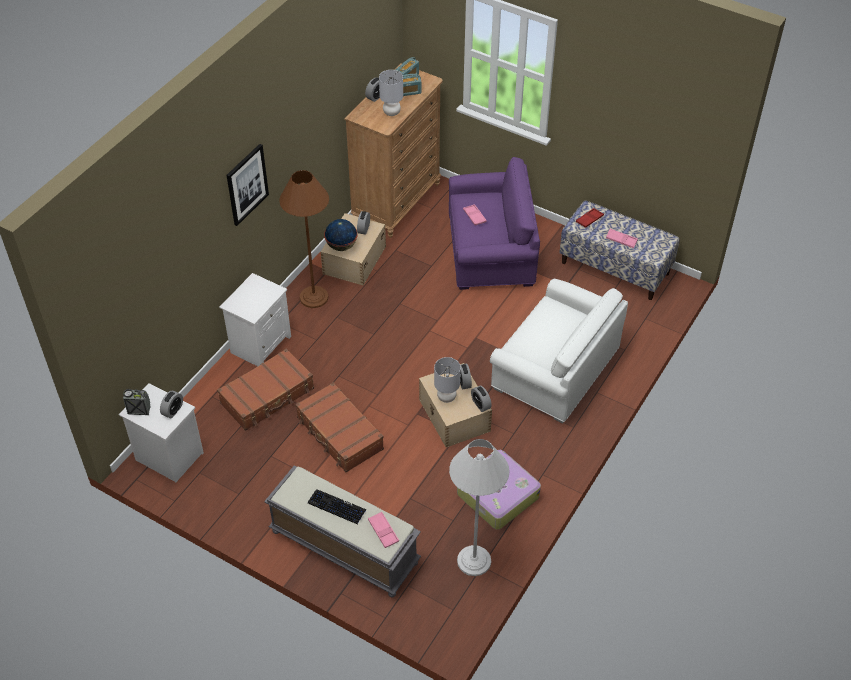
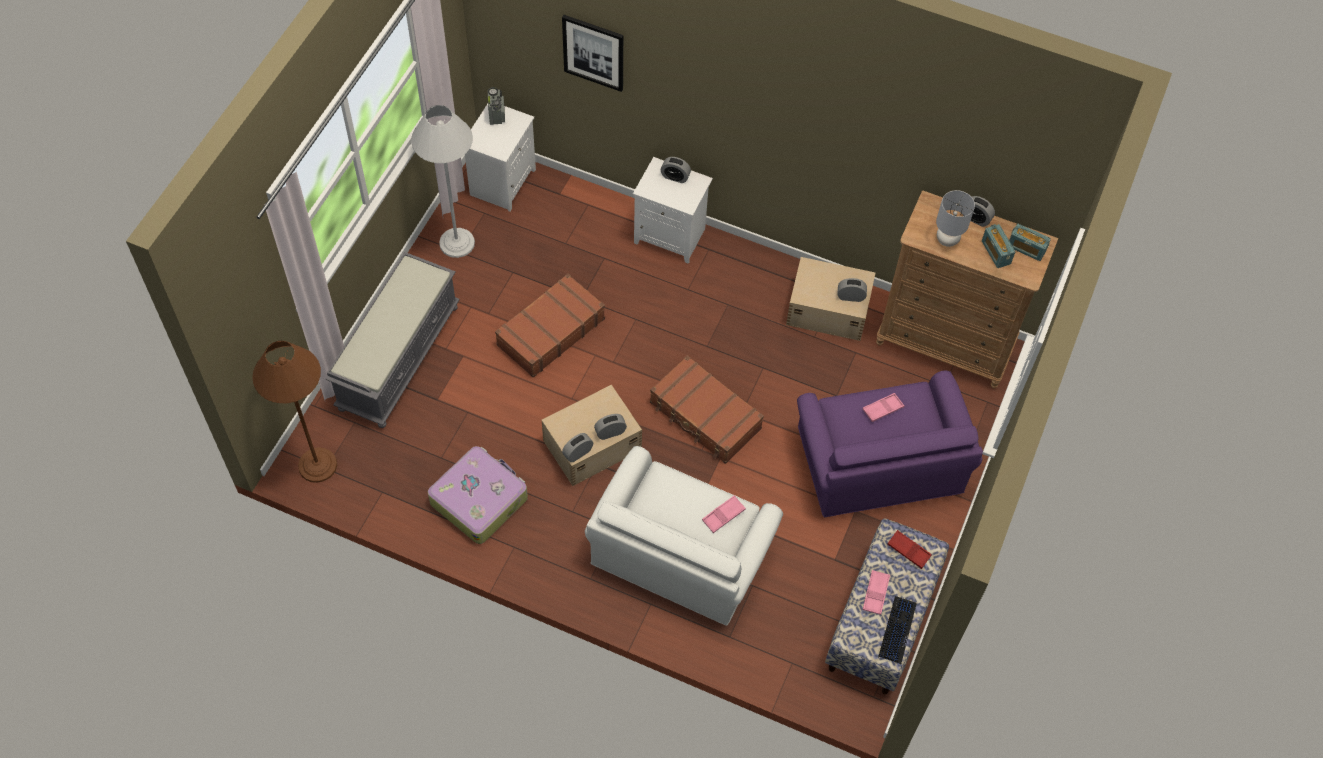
camera: 80 degrees right, 10 degrees up
alarm clock [160,391,183,418] -> alarm clock moved to [661,157,691,183]
brown suitcase [217,349,314,431] -> brown suitcase moved to [650,355,764,464]
picture [227,144,269,226] -> picture moved to [562,15,623,92]
brown floor lamp [279,170,329,308] -> brown floor lamp moved to [252,341,337,483]
keyboard [308,489,367,524] -> keyboard moved to [878,596,917,664]
globe [324,219,358,251] -> none
pink tray [368,512,399,548] -> pink tray moved to [702,495,746,533]
grey table lamp [434,357,461,403] -> none
white floor lamp [449,439,510,576] -> white floor lamp moved to [411,105,475,258]

